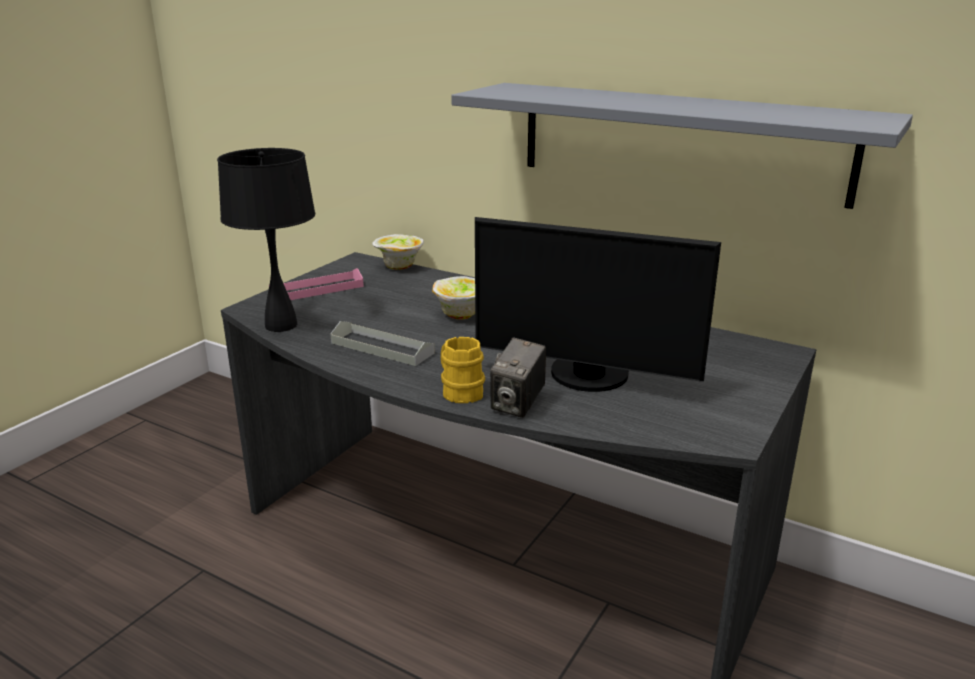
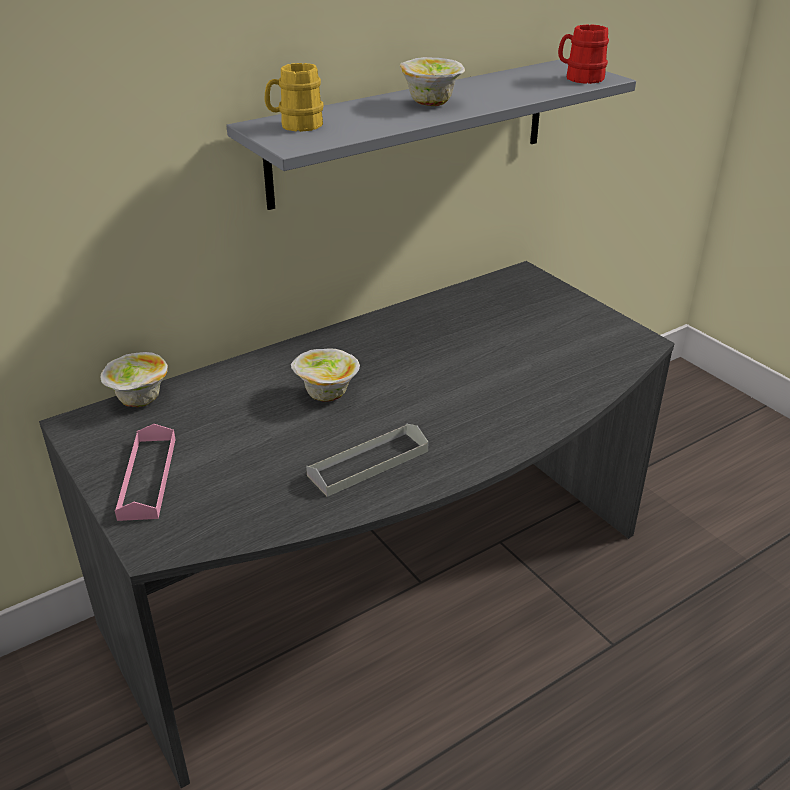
camera: 65 degrees left, 10 degrees up
black table lamp [217,148,315,332] -> none
yellow mug [441,337,485,403] -> yellow mug moved to [265,63,324,132]
monitor [475,217,721,392] -> none
camera [490,338,546,418] -> none
none -> bowl [400,57,465,106]
none -> red mug [558,24,609,84]

